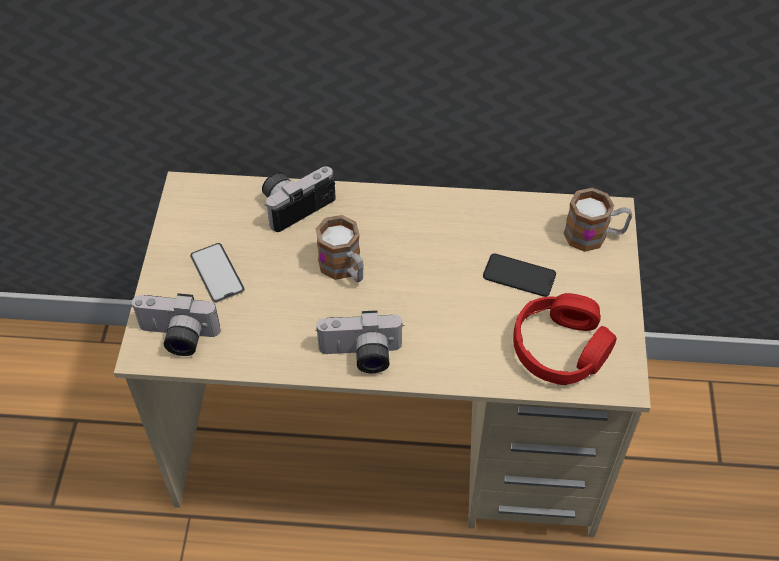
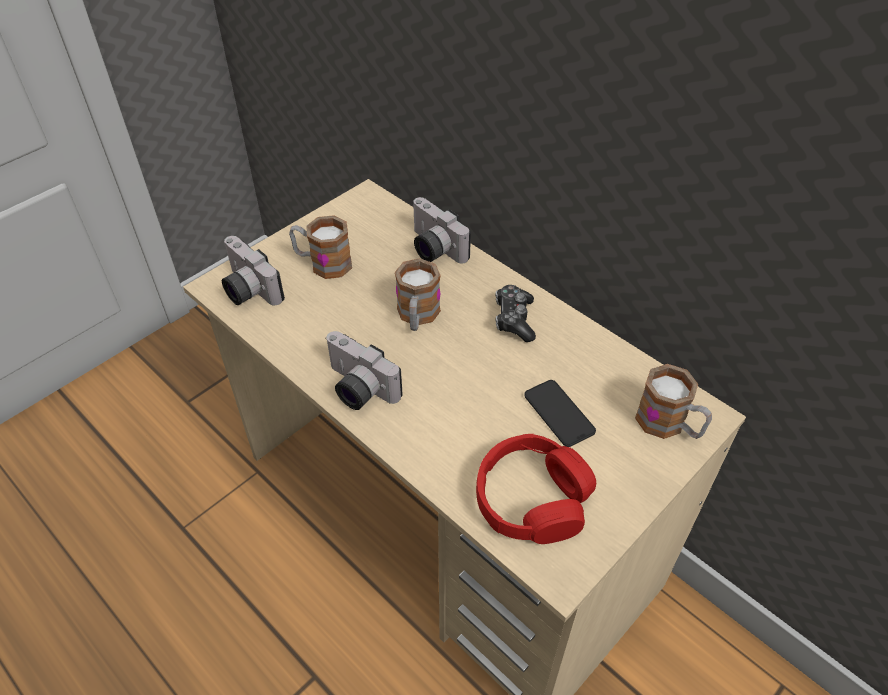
camera: 40 degrees right, 5 degrees down
phone [190,243,245,303] -> mug [289,215,352,279]
camera [262,166,336,232] -> camera turned 135 degrees counterclockwise [412,197,471,264]
none -> game controller [495,285,536,342]

